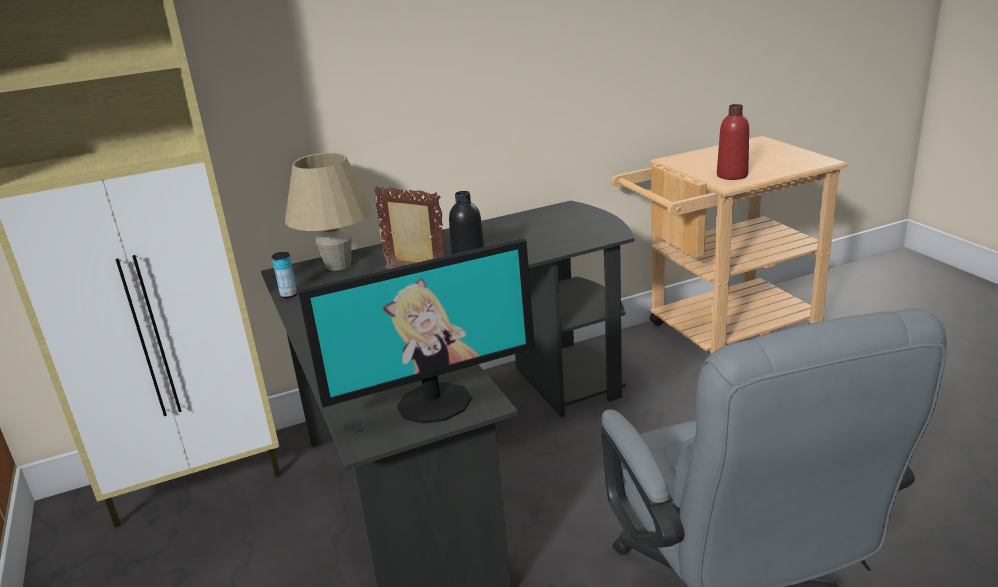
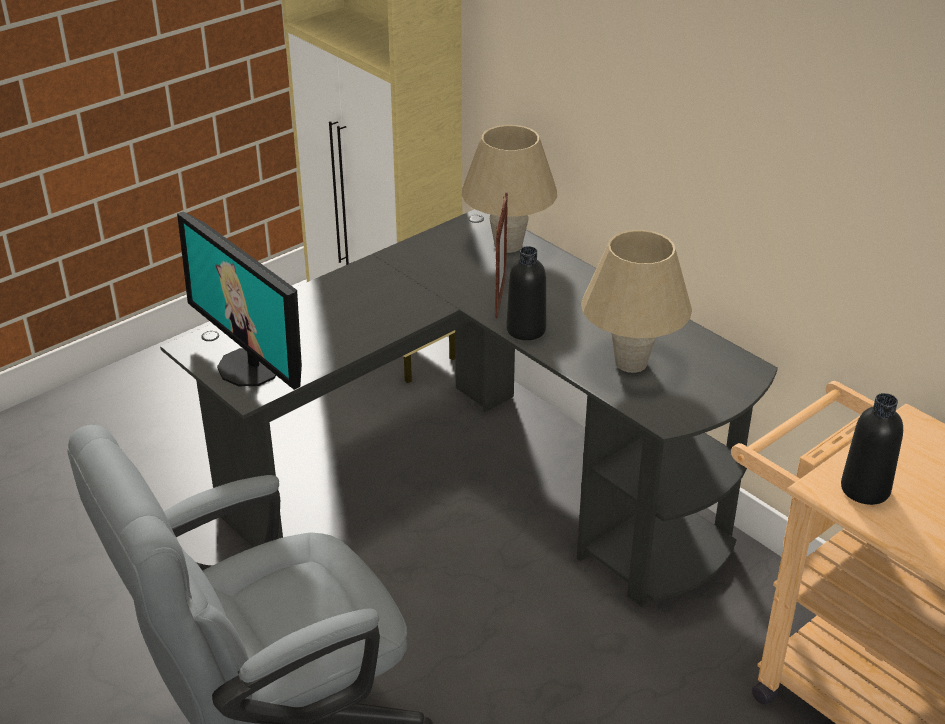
camera: 70 degrees right, 10 degrees up
can [272,252,297,298] -> none
red bottle [717,104,749,180] -> black bottle [841,393,903,505]
none -> beige table lamp [581,230,692,373]

